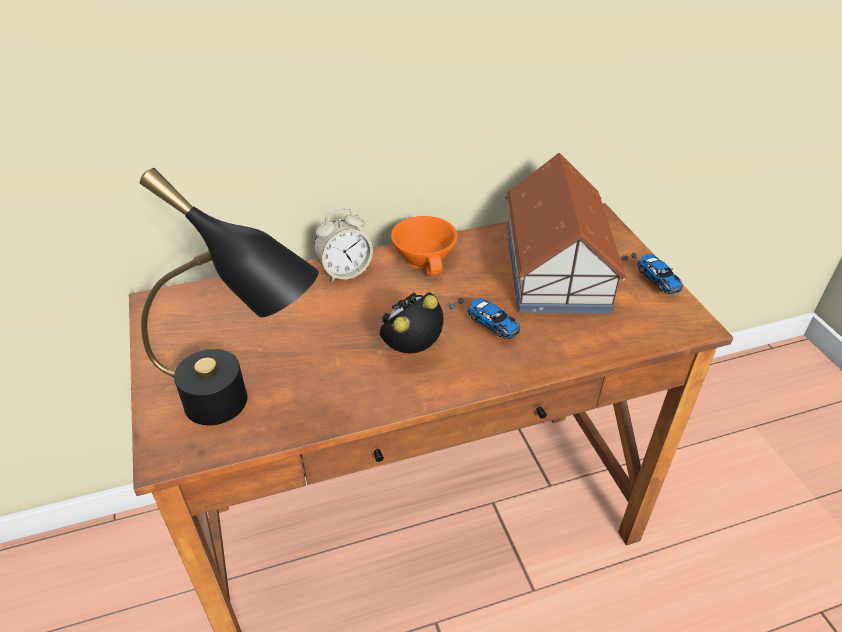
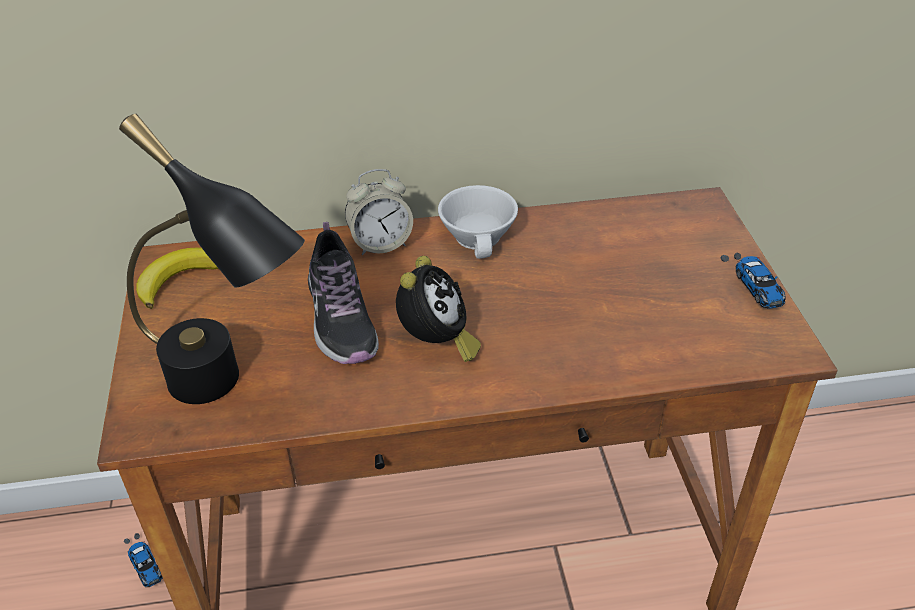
camera: 10 degrees right, 0 degrees up
alarm clock [379,292,444,353] -> alarm clock turned 135 degrees clockwise [396,256,481,362]
orange cup [391,216,458,276] -> white cup [438,185,518,259]
toy car [449,298,520,339] -> toy car moved to [124,533,163,587]
toy house [505,153,627,314] -> none
none -> banana [136,248,219,309]
none -> shoe [308,222,379,364]

